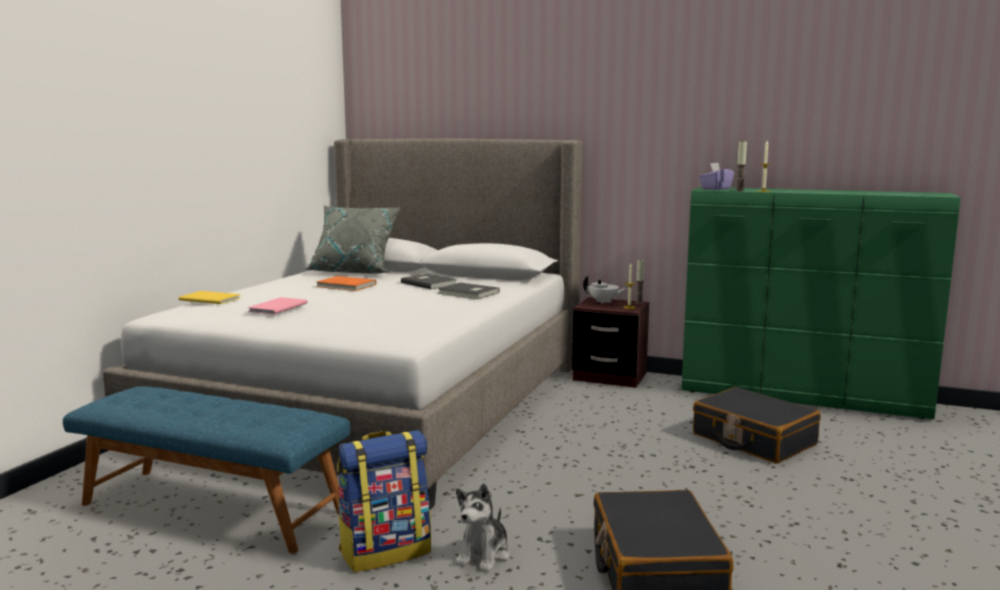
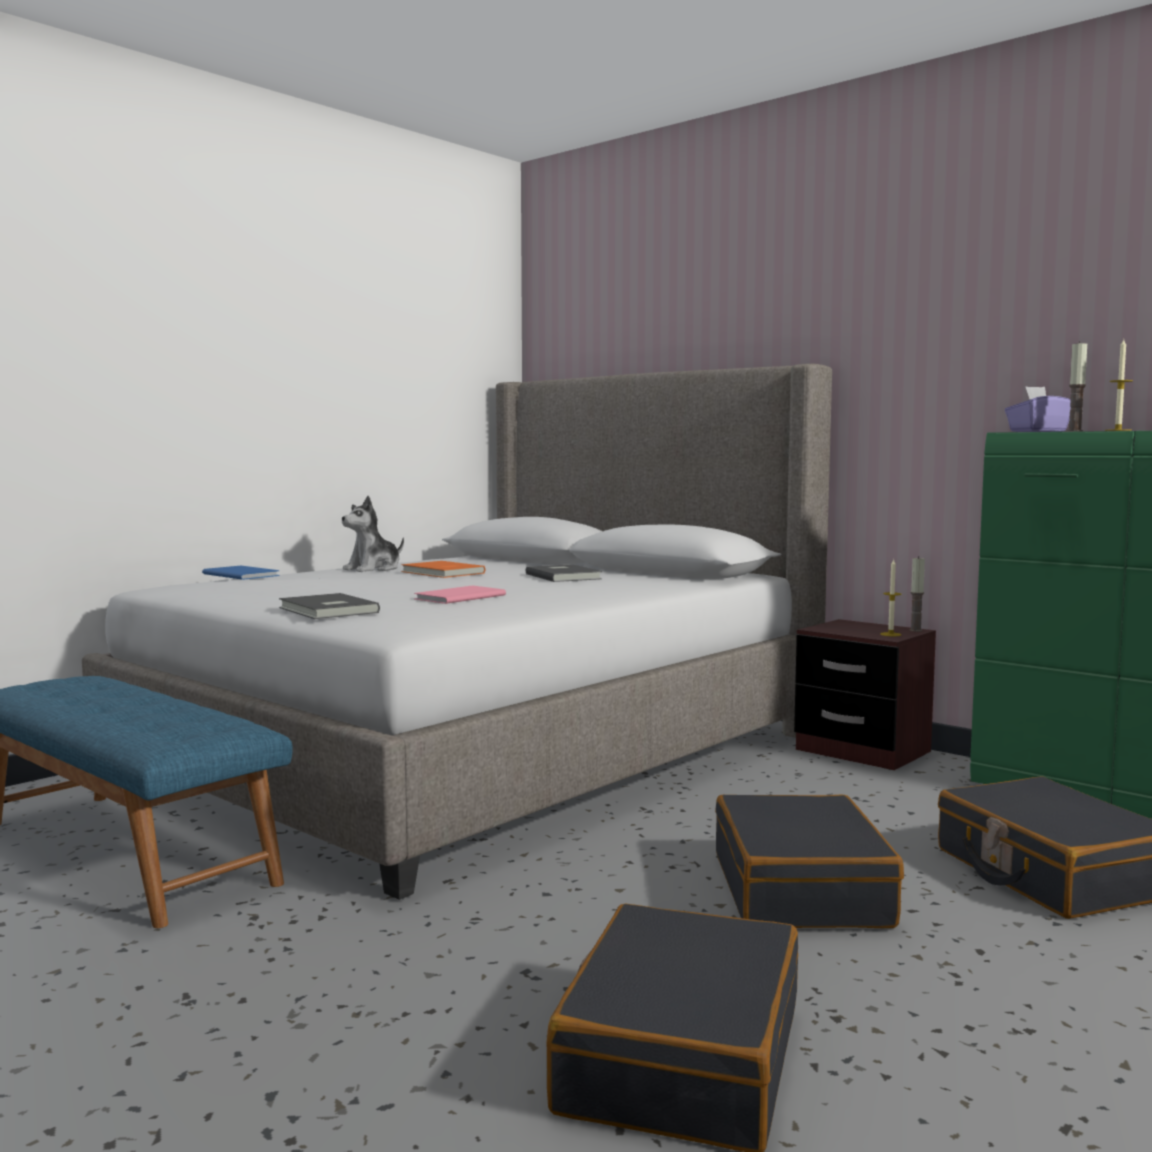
camera: 20 degrees right, 5 degrees down
yellow book [179,291,241,304] -> blue book [202,566,280,580]
pink book [247,297,308,314] -> pink book moved to [414,586,506,604]
grey pillow [305,206,401,274] -> none
backpack [337,430,431,572] -> none
grey book [438,282,500,299] -> grey book moved to [279,593,380,619]
plush toy [455,483,510,572] -> plush toy moved to [342,496,404,572]
white teapot [583,275,627,304] -> none
none -> black suitcase [715,795,904,928]

